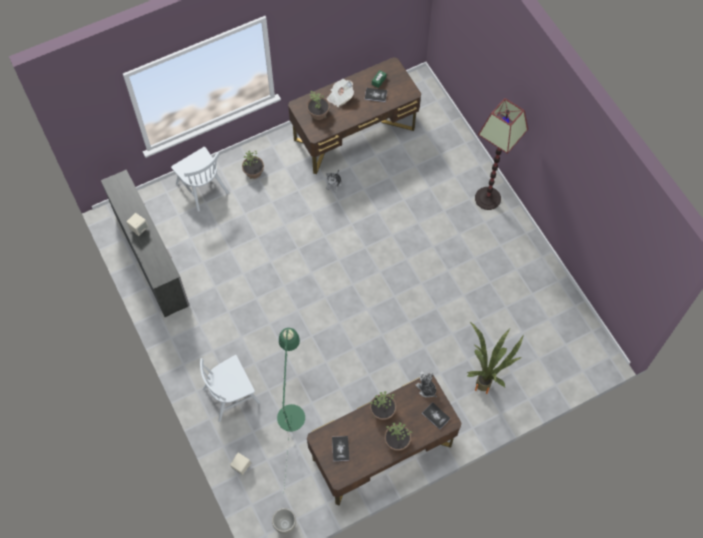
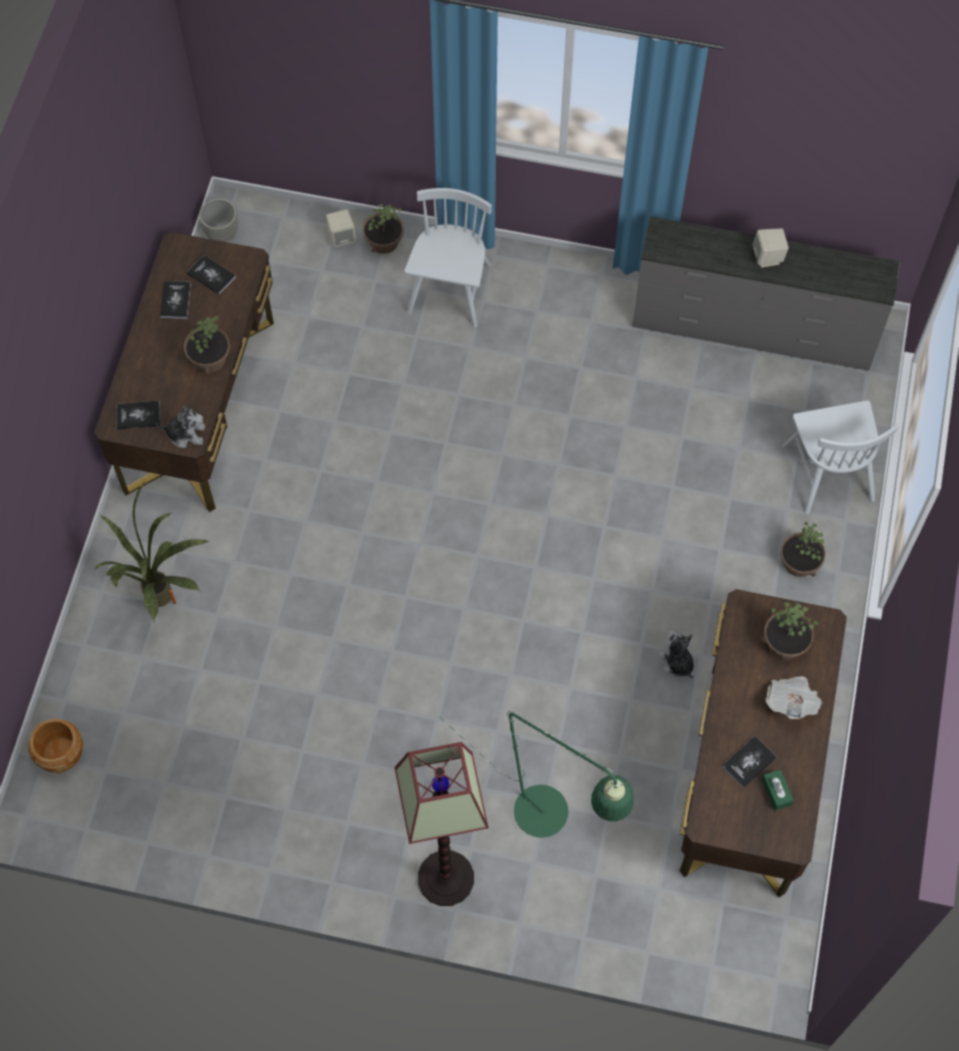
camera: 130 degrees right, 0 degrees up
white chair [171,147,229,212] -> white chair turned 105 degrees counterclockwise [783,400,899,514]
green floor lamp [277,328,305,495] -> green floor lamp moved to [434,711,634,837]
potted plant [384,422,412,451] -> potted plant moved to [363,204,404,254]
none -> brown planter [29,719,84,774]
none -> book [160,281,191,319]

